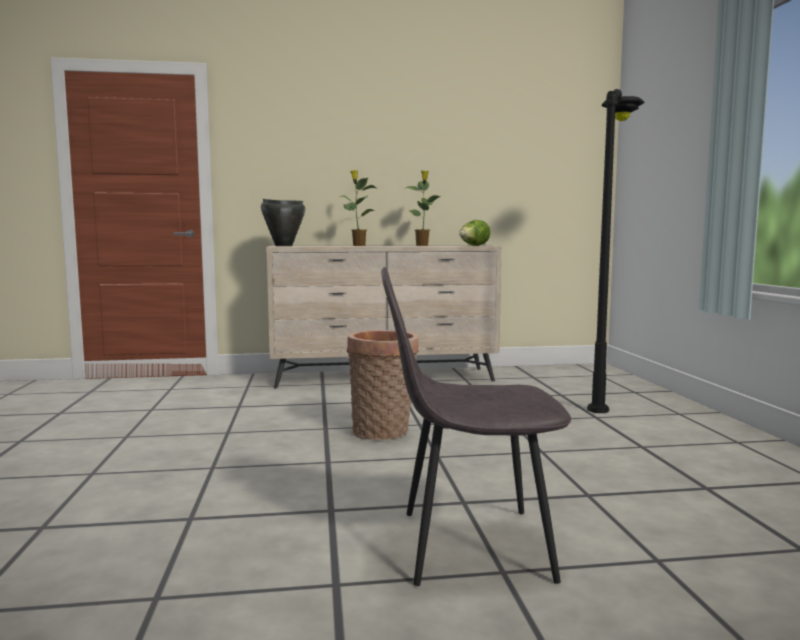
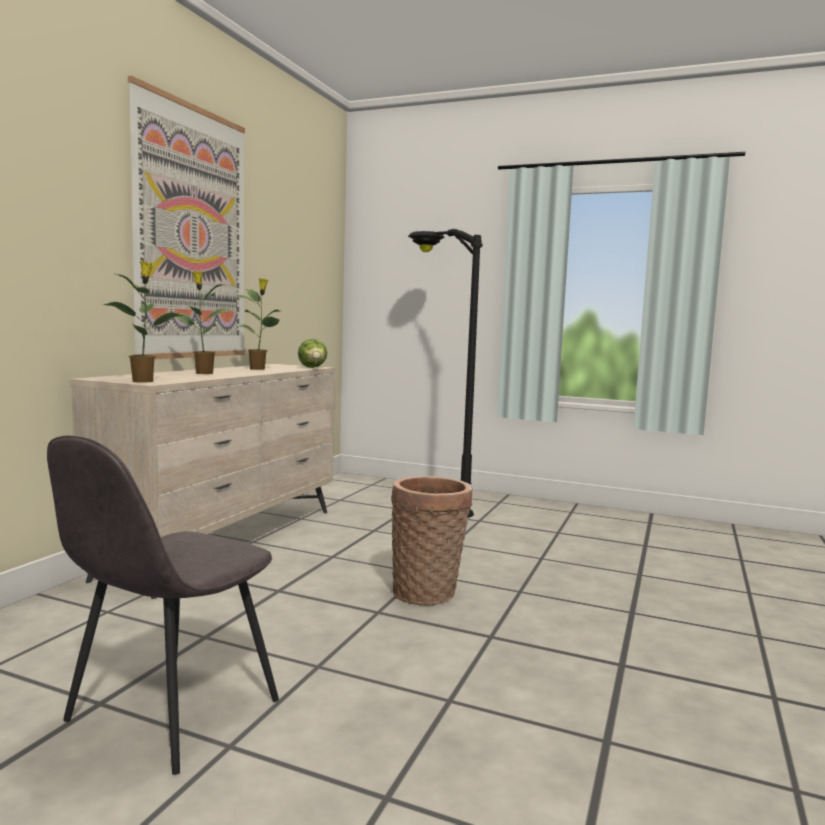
camera: 60 degrees left, 0 degrees up
black cooking pot [261,199,305,246] -> potted plant [103,261,185,382]
grey chair [381,267,571,586] -> grey chair moved to [47,436,279,775]
none -> picture [128,76,245,359]

